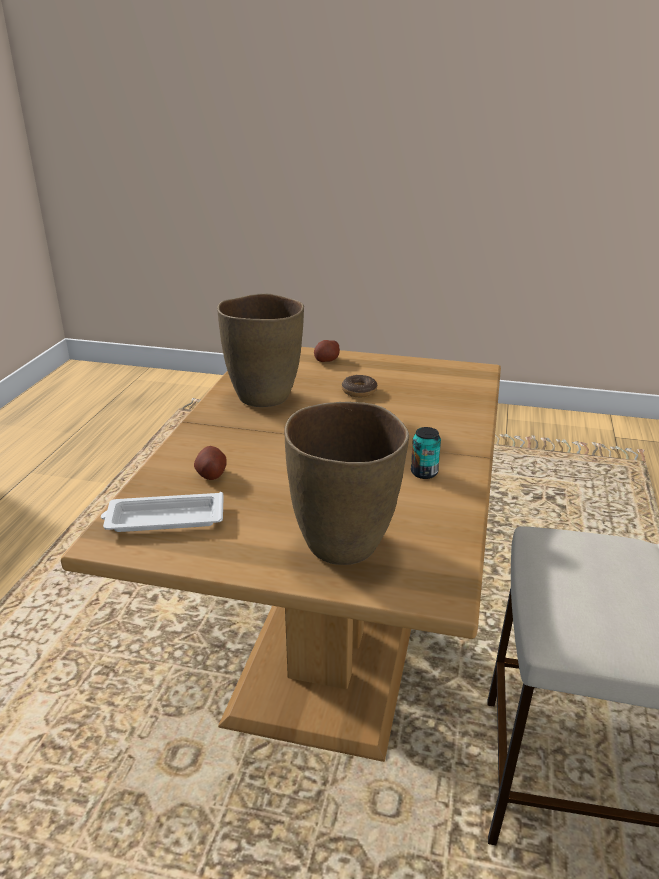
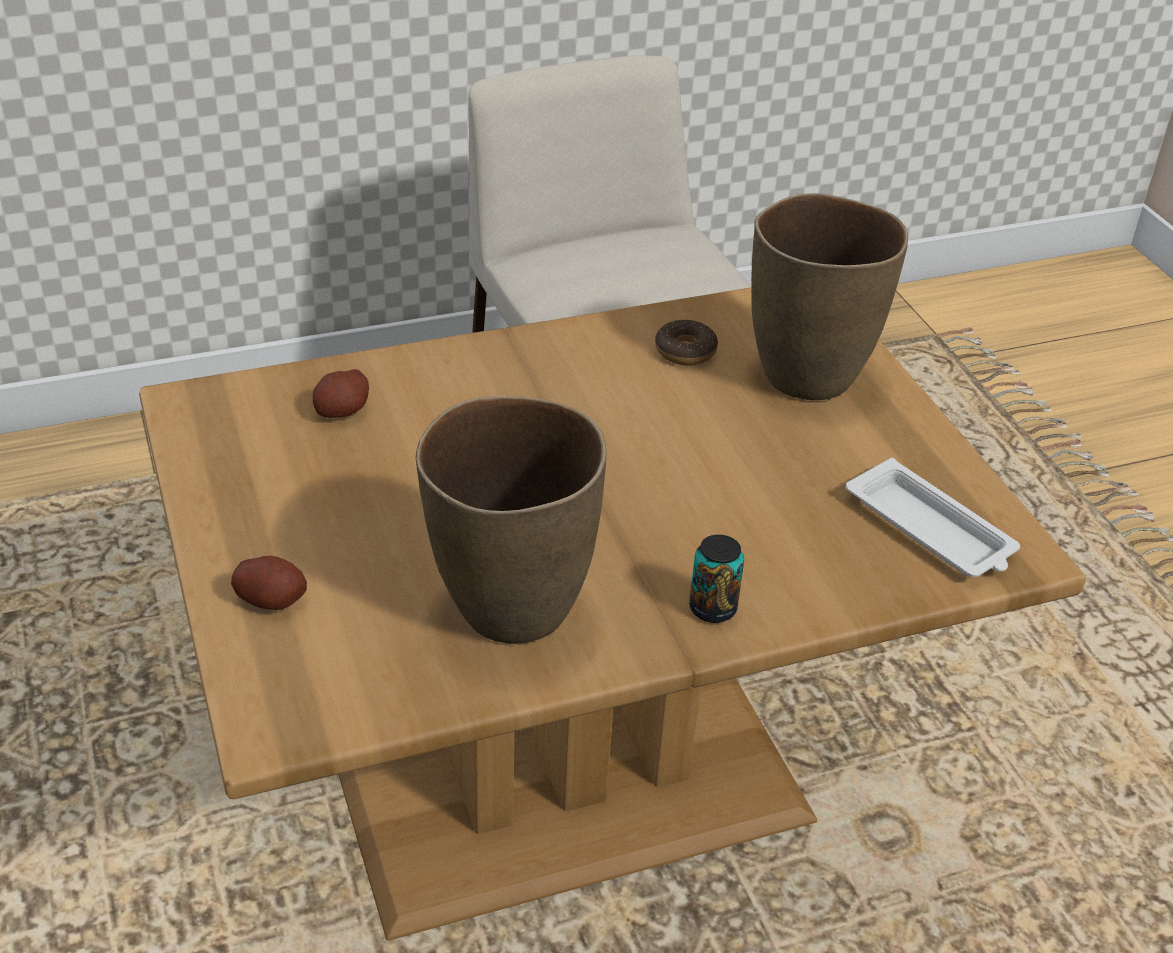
camera: 125 degrees left, 10 degrees up
potato [194,446,227,480] -> potato moved to [313,369,369,418]
donut [342,375,377,397] -> donut moved to [655,319,718,365]
can [411,427,441,479] -> can moved to [689,534,744,623]

